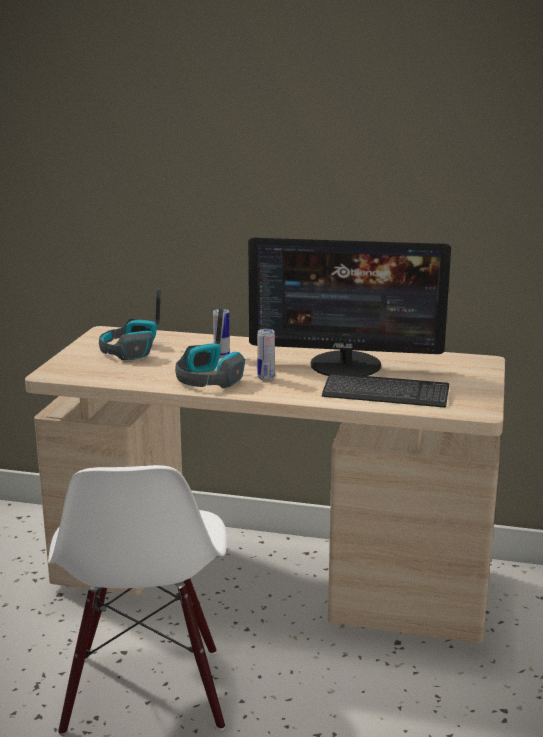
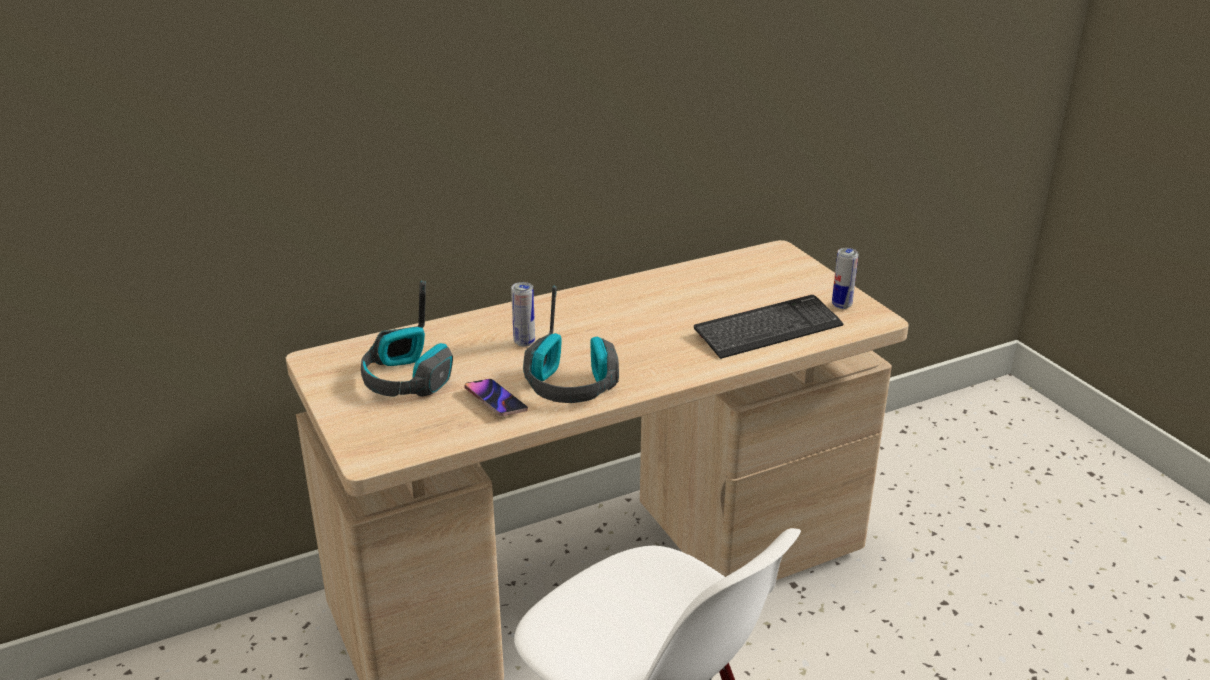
camera: 40 degrees left, 10 degrees up
monitor [248,237,451,376] -> none
can [257,329,275,381] -> can moved to [832,248,859,309]
none -> phone [464,379,528,416]

